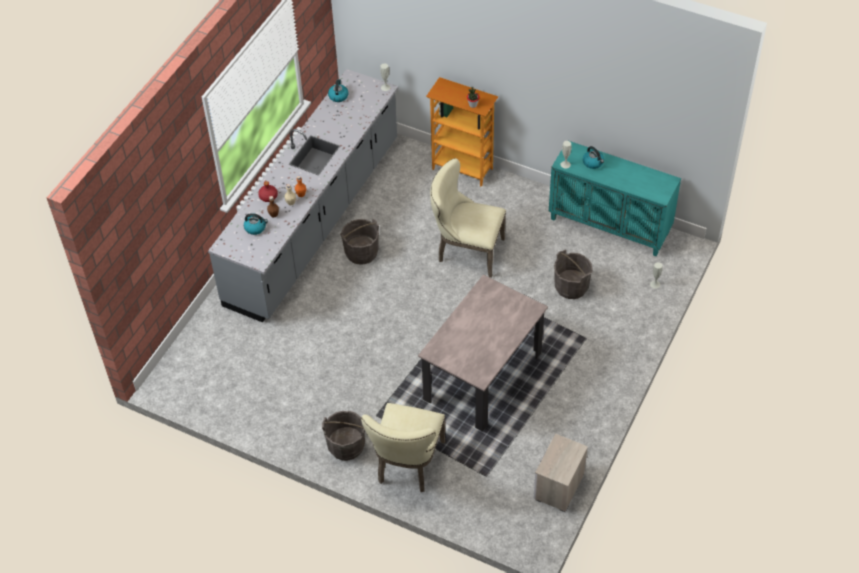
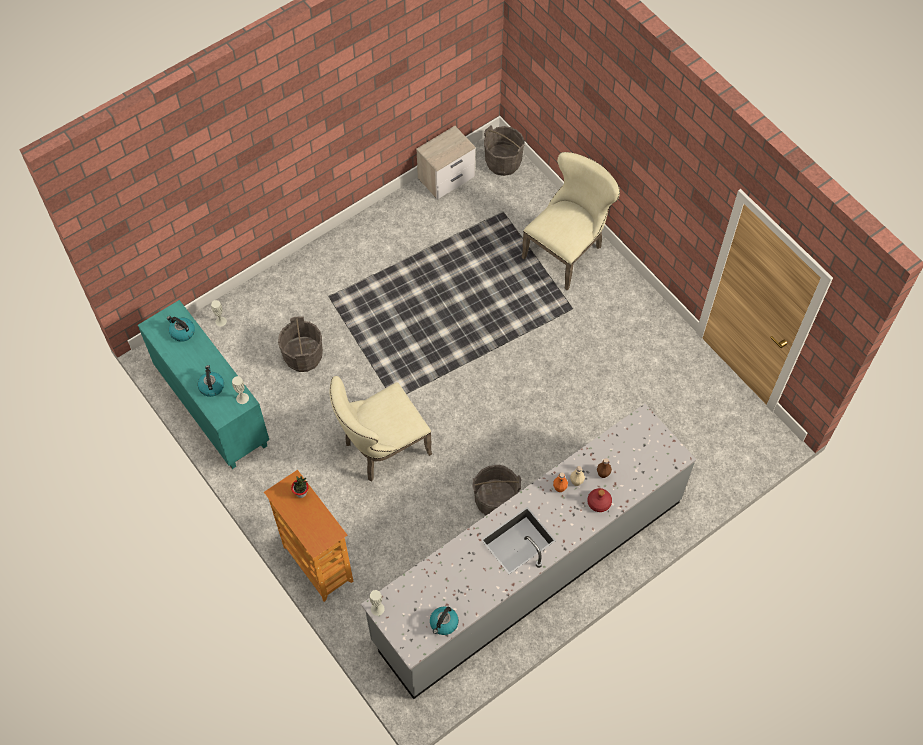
camera: 155 degrees left, 10 degrees up
kettle [244,213,268,235] -> kettle moved to [167,316,195,342]
grey bucket [322,411,365,461] -> grey bucket moved to [484,125,525,176]
beige dining table [418,275,548,432] -> none
beige chair [430,158,506,278] -> beige chair turned 105 degrees clockwise [330,376,432,481]

